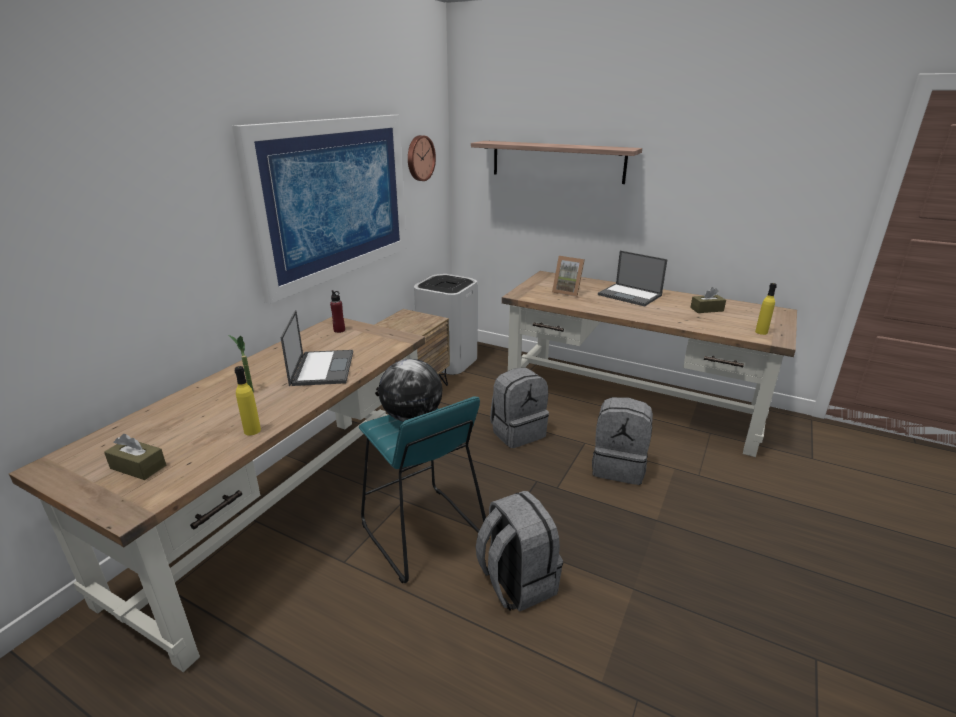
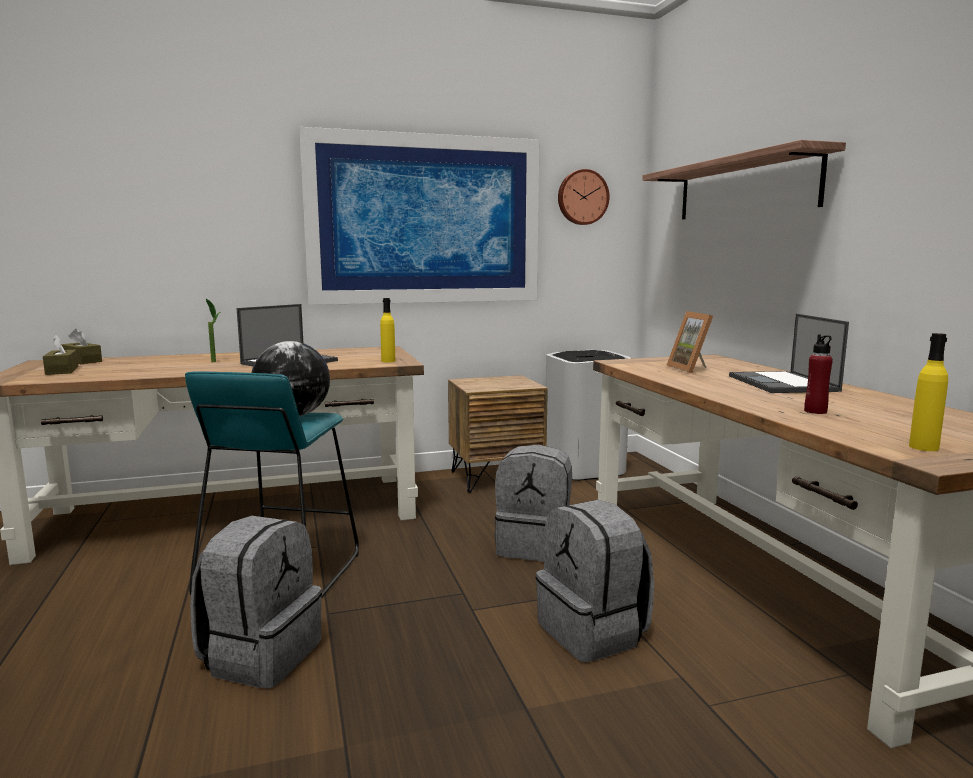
camera: 45 degrees right, 15 degrees down
yellow bottle [234,366,261,436] -> yellow bottle moved to [380,298,395,362]
red bottle [330,290,345,333] -> red bottle moved to [804,334,833,414]
brown tissue box [690,287,726,313] -> brown tissue box moved to [61,329,102,364]

